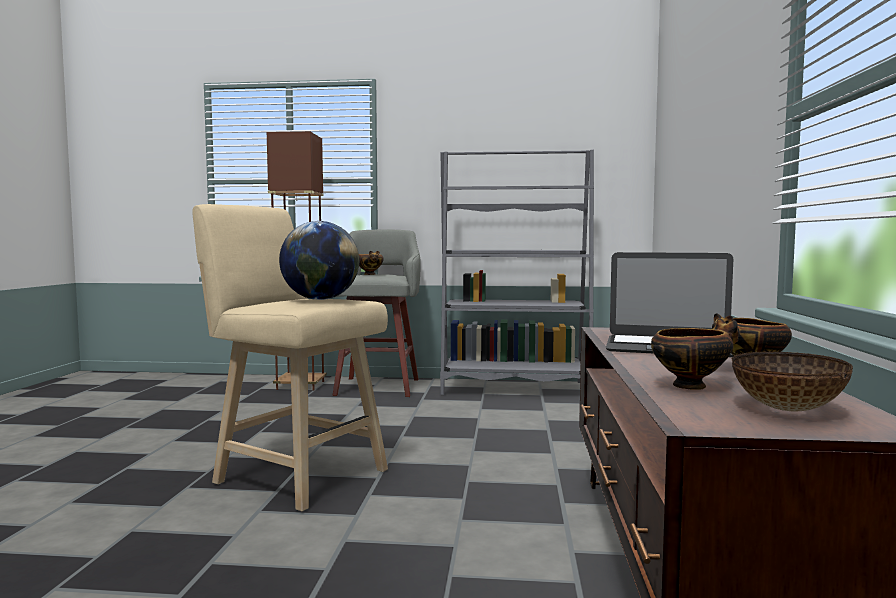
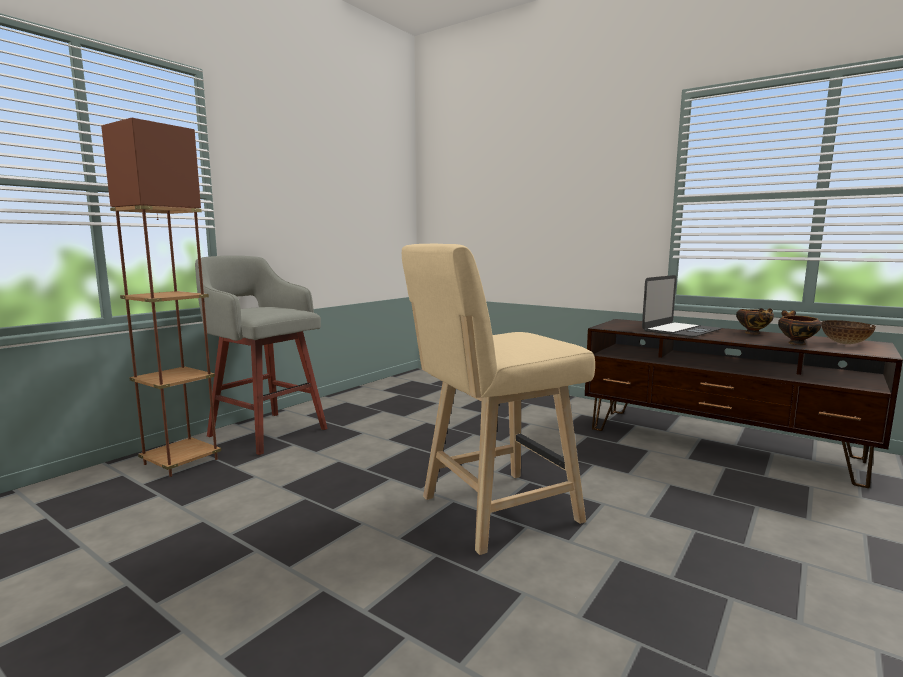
camera: 60 degrees left, 5 degrees up
globe [279,221,359,300] -> none
bowl [359,251,384,275] -> none
grey bookcase [440,150,594,395] -> none

